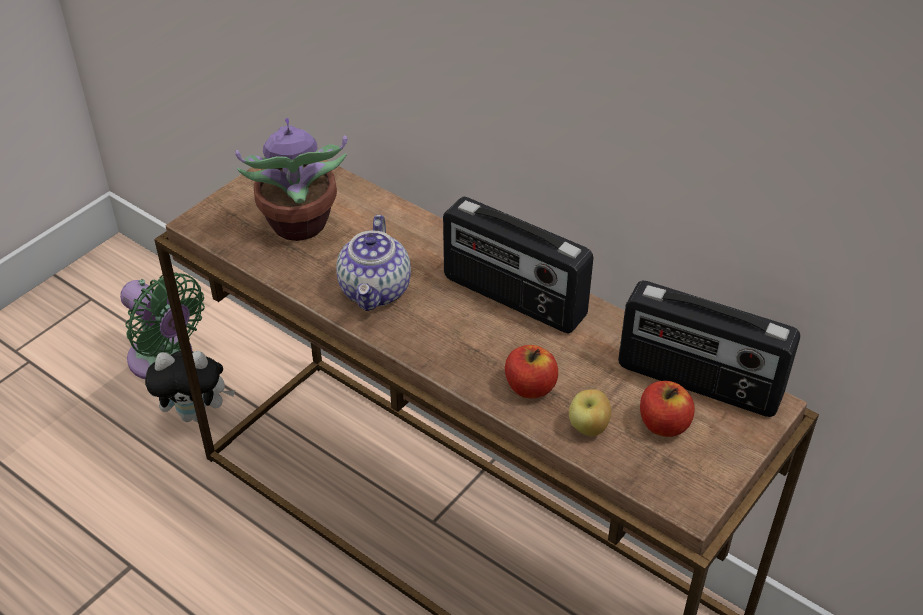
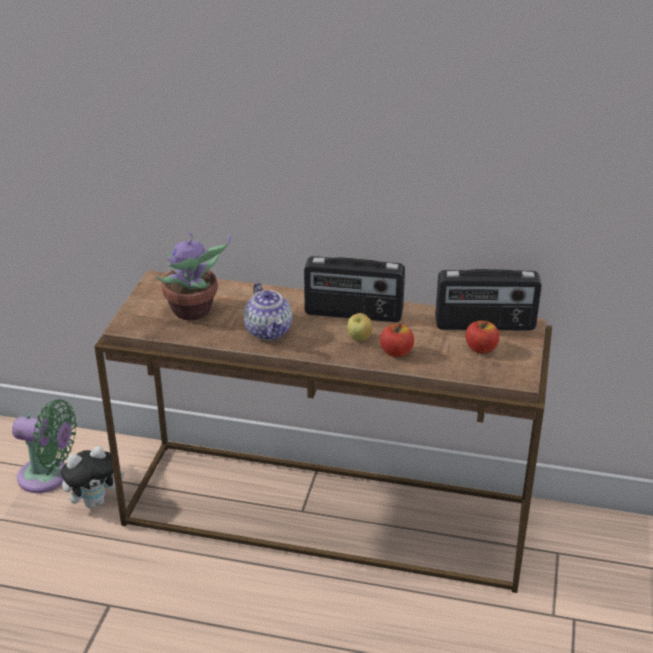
camera: 25 degrees left, 10 degrees down
apple [569,389,611,436] -> apple moved to [347,313,372,341]

